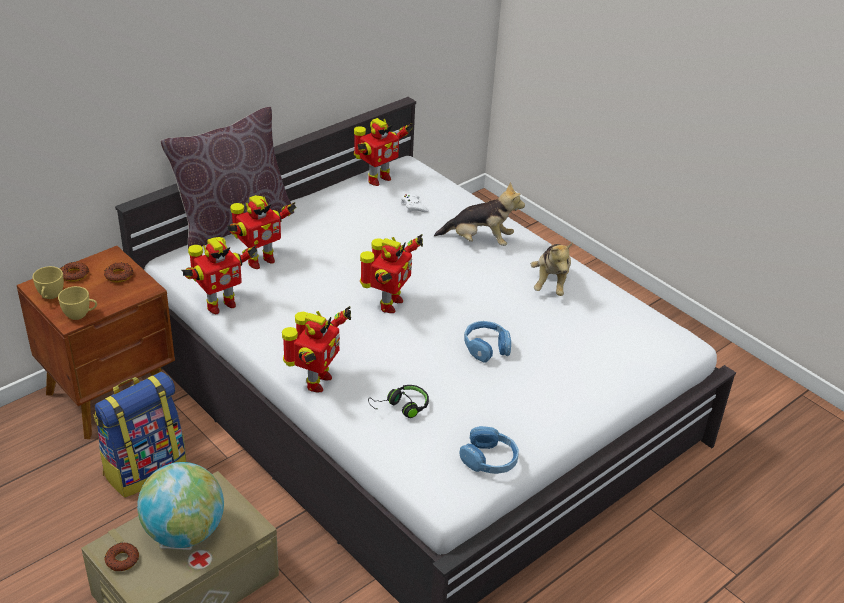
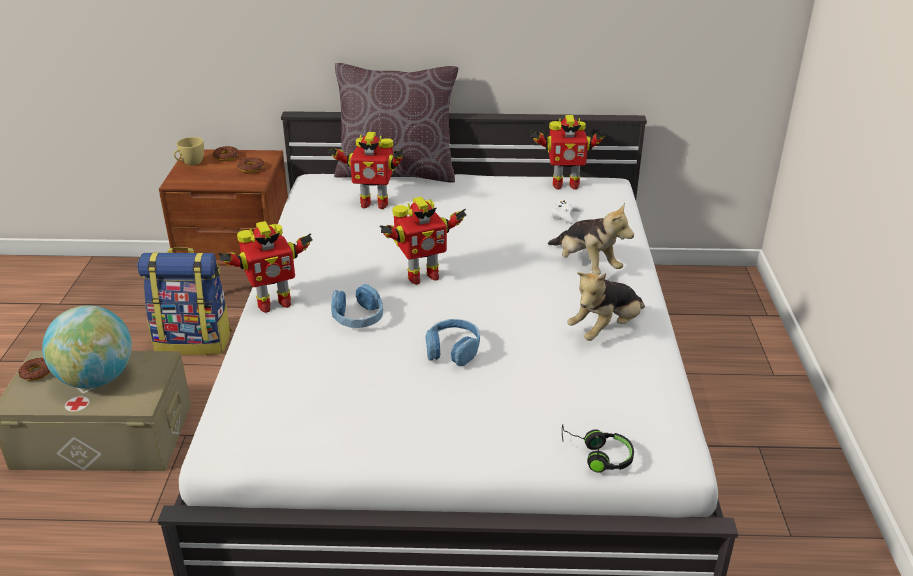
camera: 45 degrees right, 5 degrees down
yellow cup [58,286,97,320] -> none
toy robot [182,237,258,314] -> none
black headphones [368,385,429,418] -> black headphones moved to [562,425,634,473]
blue headphones [459,426,519,474] -> blue headphones moved to [331,284,383,328]

